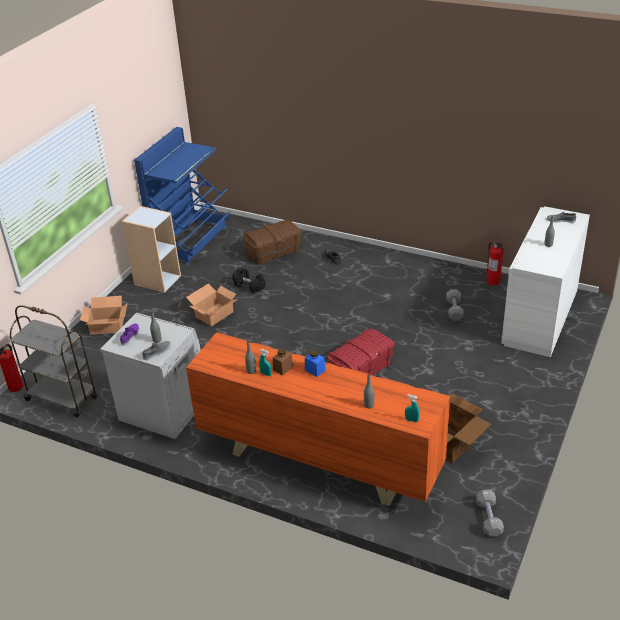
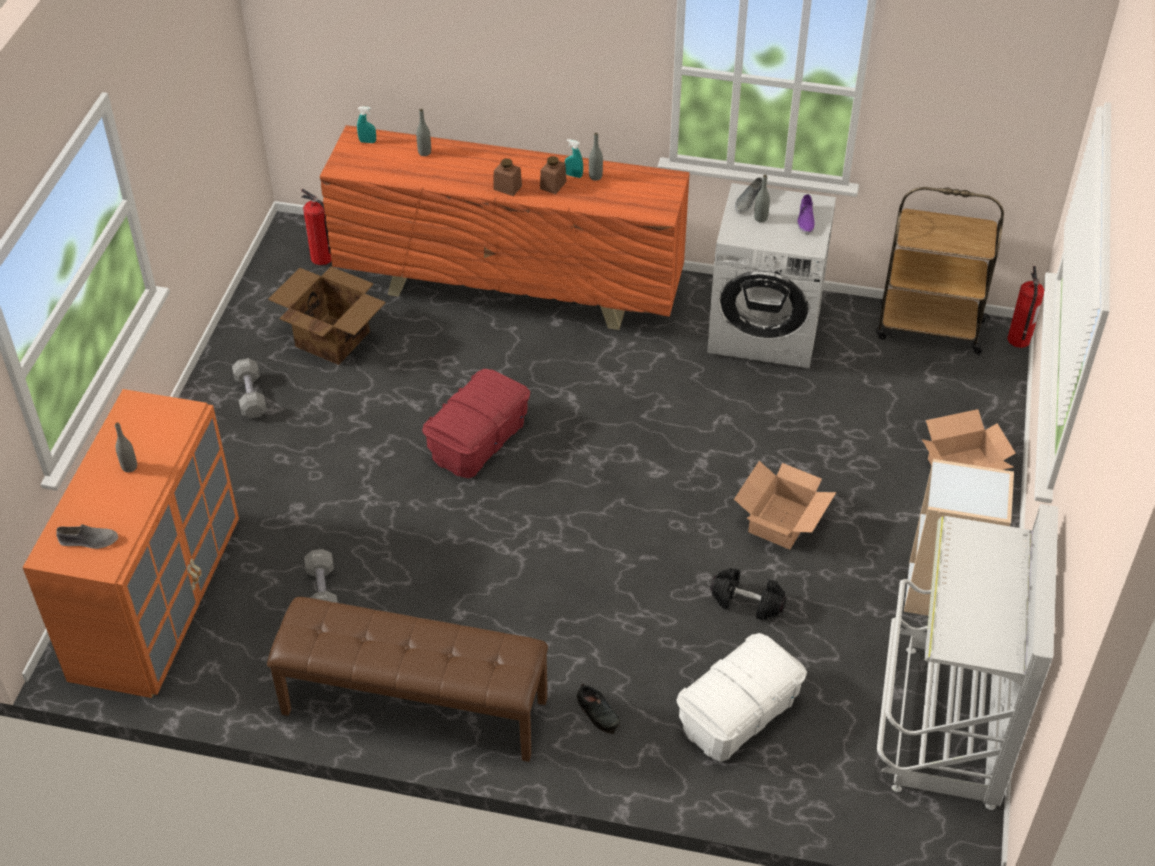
camera: 165 degrees right, 10 degrees up
grey cart [10,305,98,418] -> brown cart [876,187,1004,354]
blue shoe rack [134,127,230,265] -> white shoe rack [877,504,1058,810]
brown storage box [243,219,302,265] -> white storage box [676,633,807,762]
blue jar [305,350,326,377] -> brown jar [493,159,522,196]
grey dumbbell [476,490,504,537] -> grey dumbbell moved to [232,358,267,419]
fire extinguisher [487,241,505,285] -> fire extinguisher moved to [301,189,332,265]
white cabinet [501,206,590,357] -> orange cabinet [22,389,239,698]
none -> brown bench [267,597,548,762]

